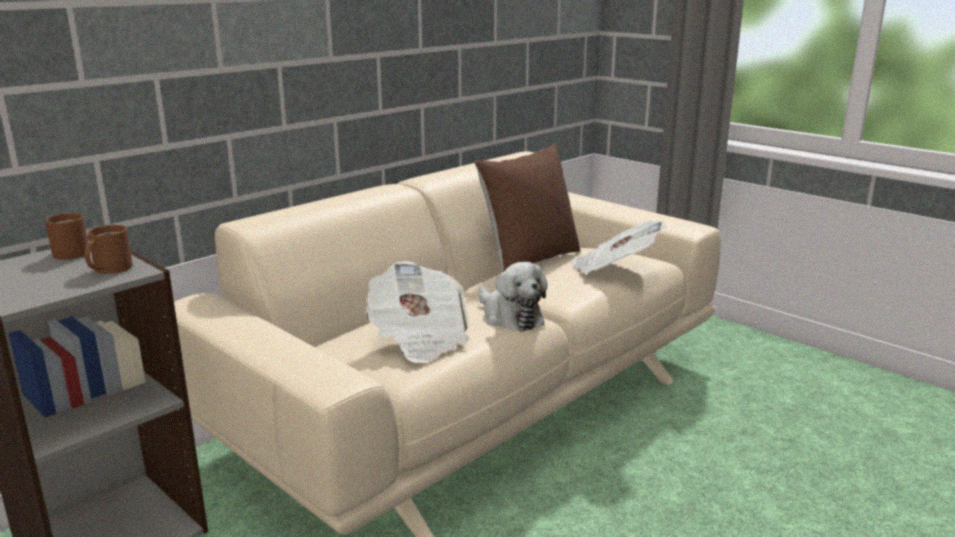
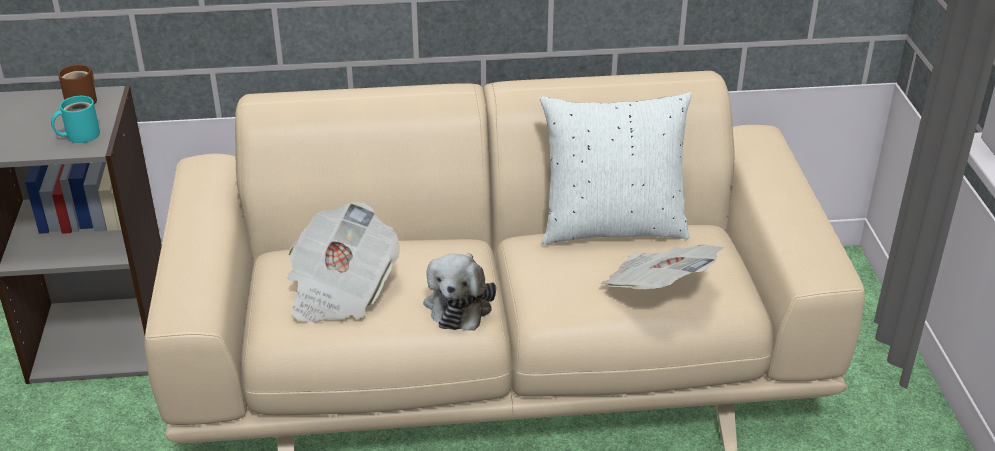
camera: 40 degrees right, 15 degrees up
brown mug [85,225,133,274] -> turquoise mug [51,96,100,143]
brown pillow [475,144,580,273] -> white pillow [540,92,692,245]

